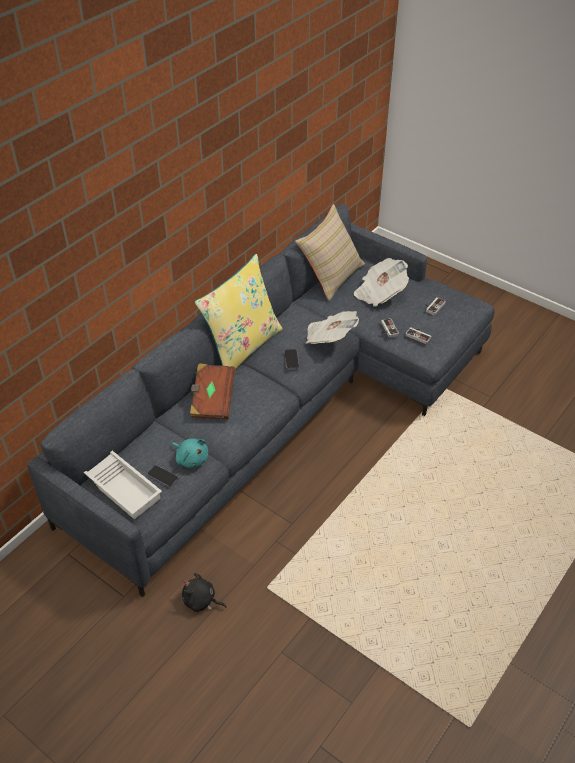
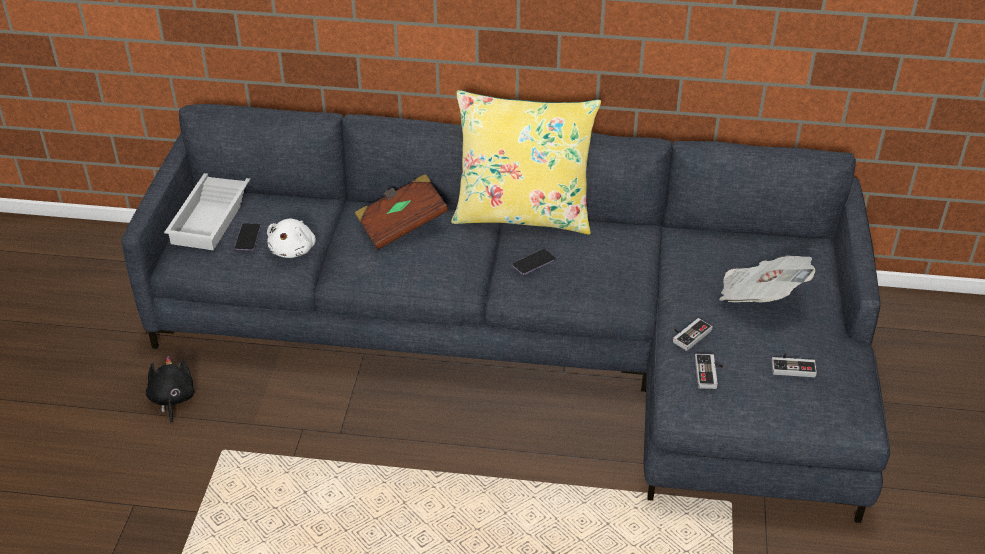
camera: 60 degrees right, 5 degrees down
turquoise plush toy [172,438,208,468] -> white plush toy [267,219,316,258]
beige pillow [295,204,365,301] -> none
newspaper [306,311,359,344] -> none

